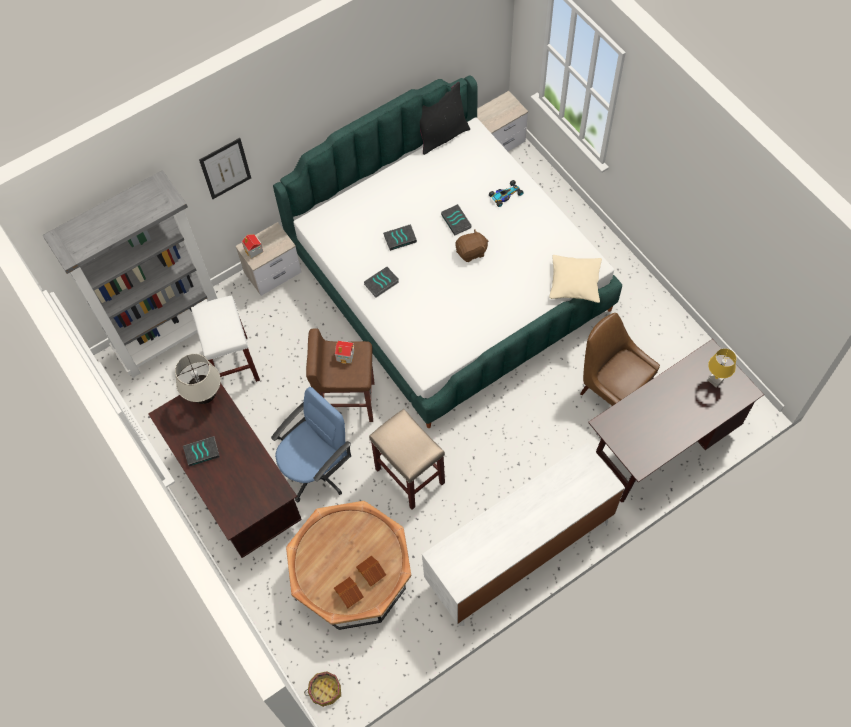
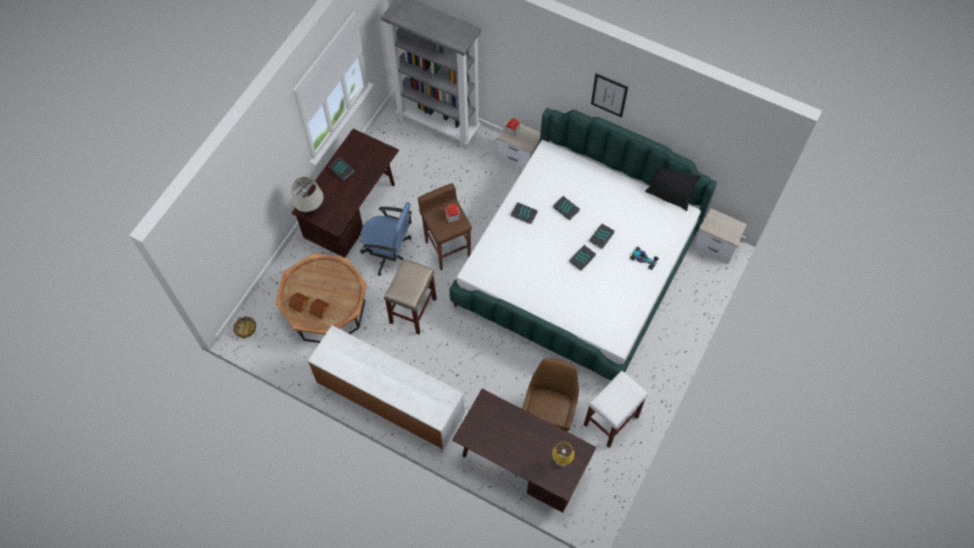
camera: 60 degrees right, 0 degrees up
beige table lamp [175,354,221,404] -> beige table lamp moved to [291,176,324,215]
white stool [191,295,260,382] -> white stool moved to [584,370,648,448]
picture [199,138,251,199] -> picture moved to [591,73,628,118]
brown plush toy [455,229,489,262] -> book [570,245,596,271]
beige pillow [549,255,602,303] -> none

